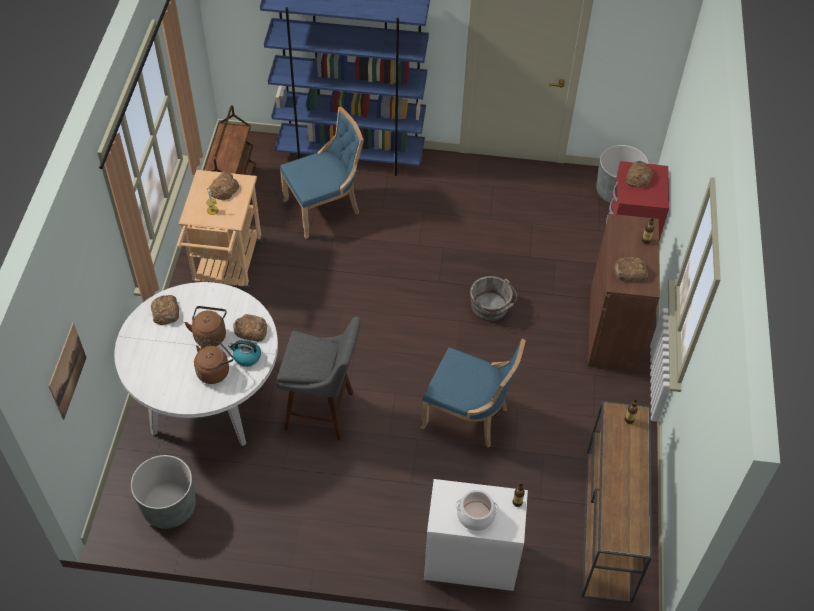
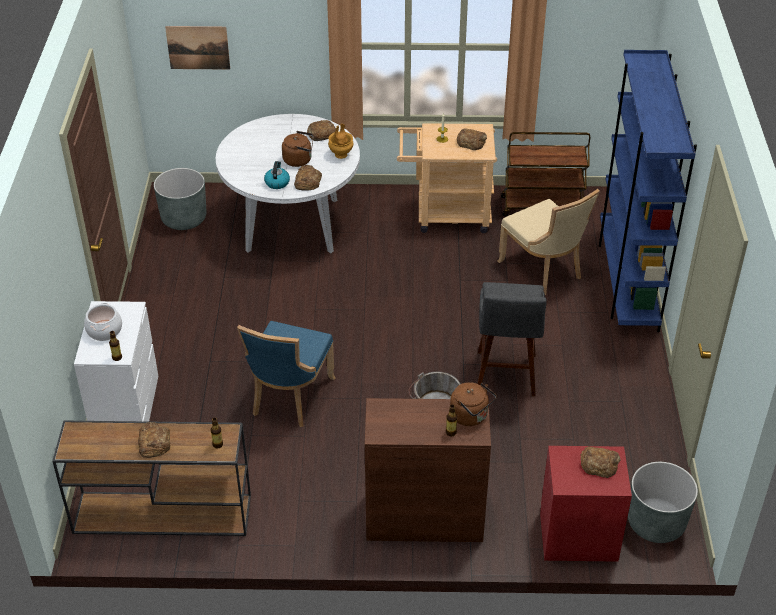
camera: 85 degrees right, 10 degrees down
brown kettle [194,339,234,384] -> brown kettle moved to [450,382,497,426]
grey stool [276,317,361,441] -> grey stool moved to [477,282,547,396]
blue chair [280,107,364,239] -> beige chair [498,189,600,295]
bread [614,257,648,282] -> bread moved to [138,422,170,458]
none -> brown vase [328,124,354,159]

